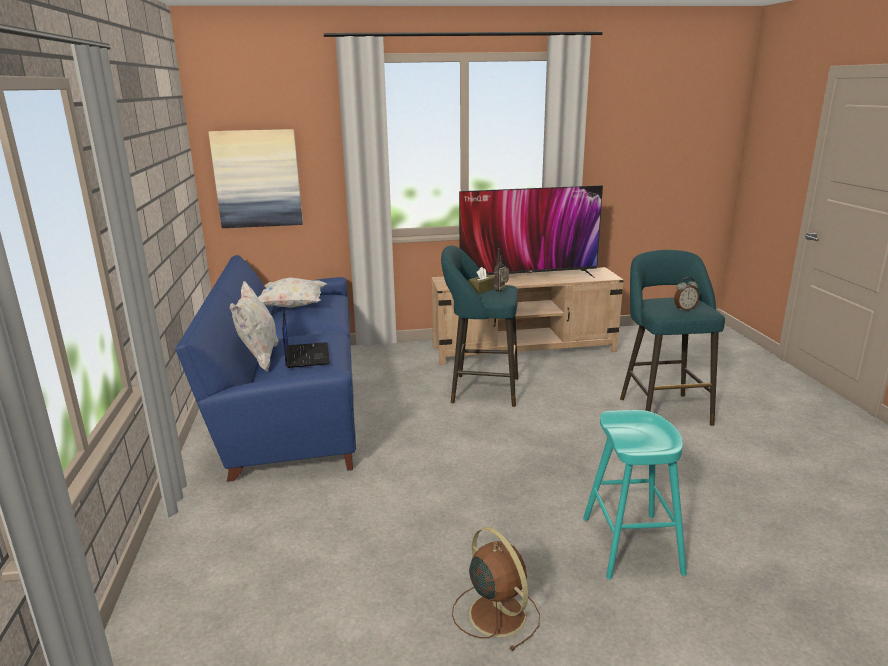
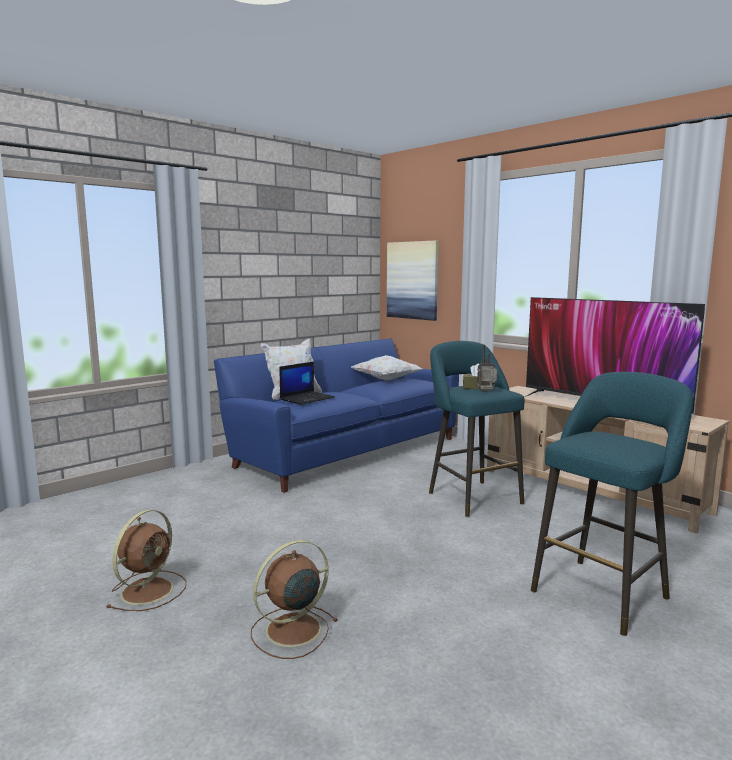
camera: 55 degrees right, 10 degrees down
turquoise stool [583,410,687,579] -> brown fan [251,540,338,659]
alarm clock [674,277,699,311] -> none

